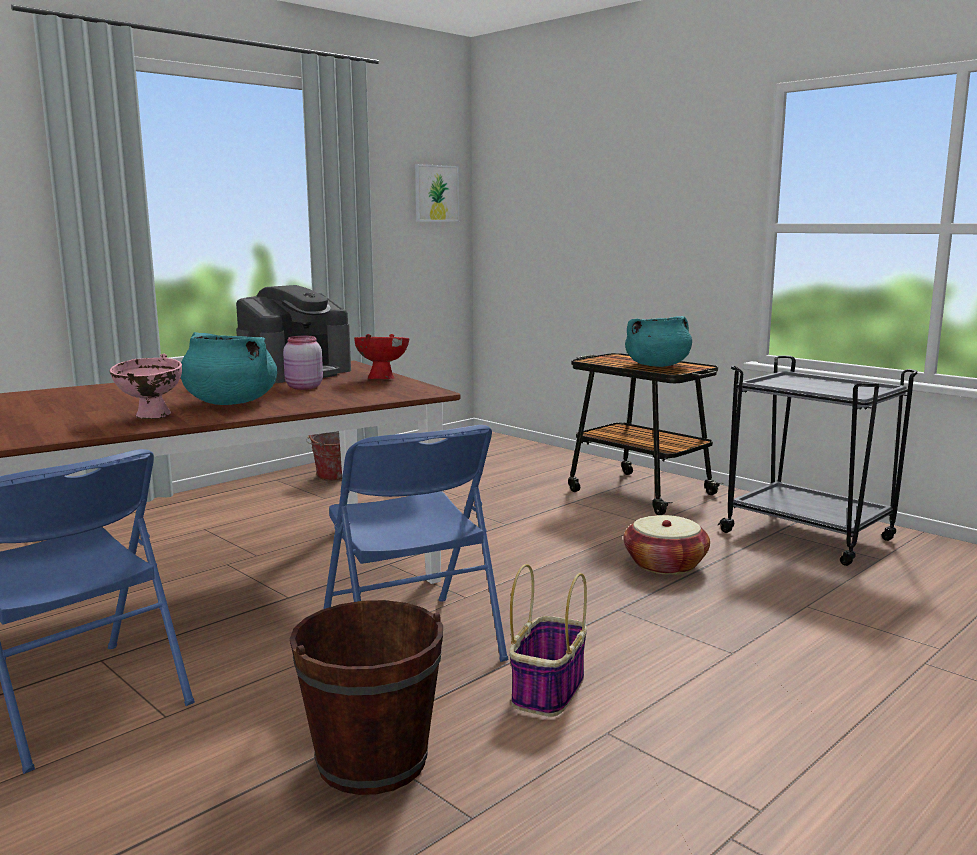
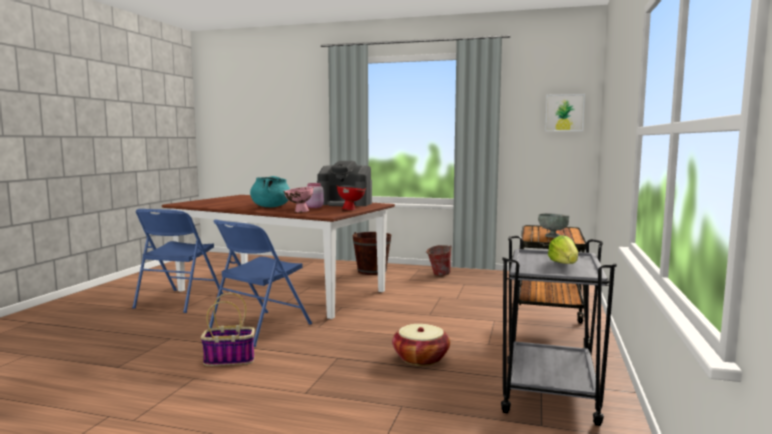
camera: 60 degrees right, 5 degrees down
pink bowl [110,354,182,419] -> pink bowl moved to [283,186,314,213]
brown bucket [290,600,443,795] -> brown bucket moved to [352,232,391,275]
turquoise cooking pot [625,316,692,367] -> grey bowl [538,213,569,238]
none -> lettuce [548,235,578,264]

